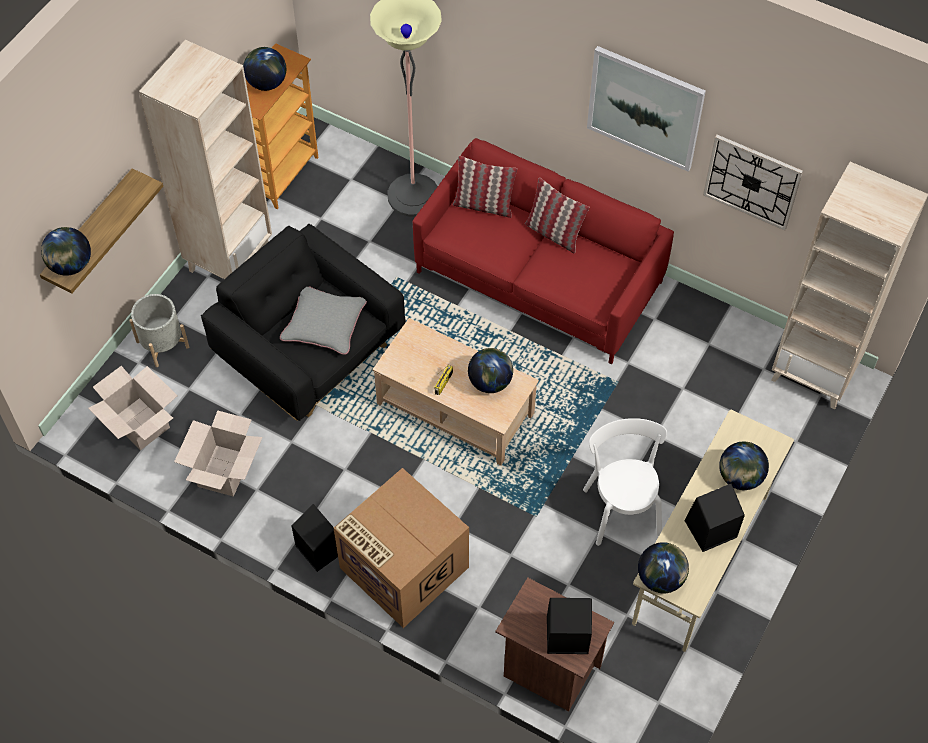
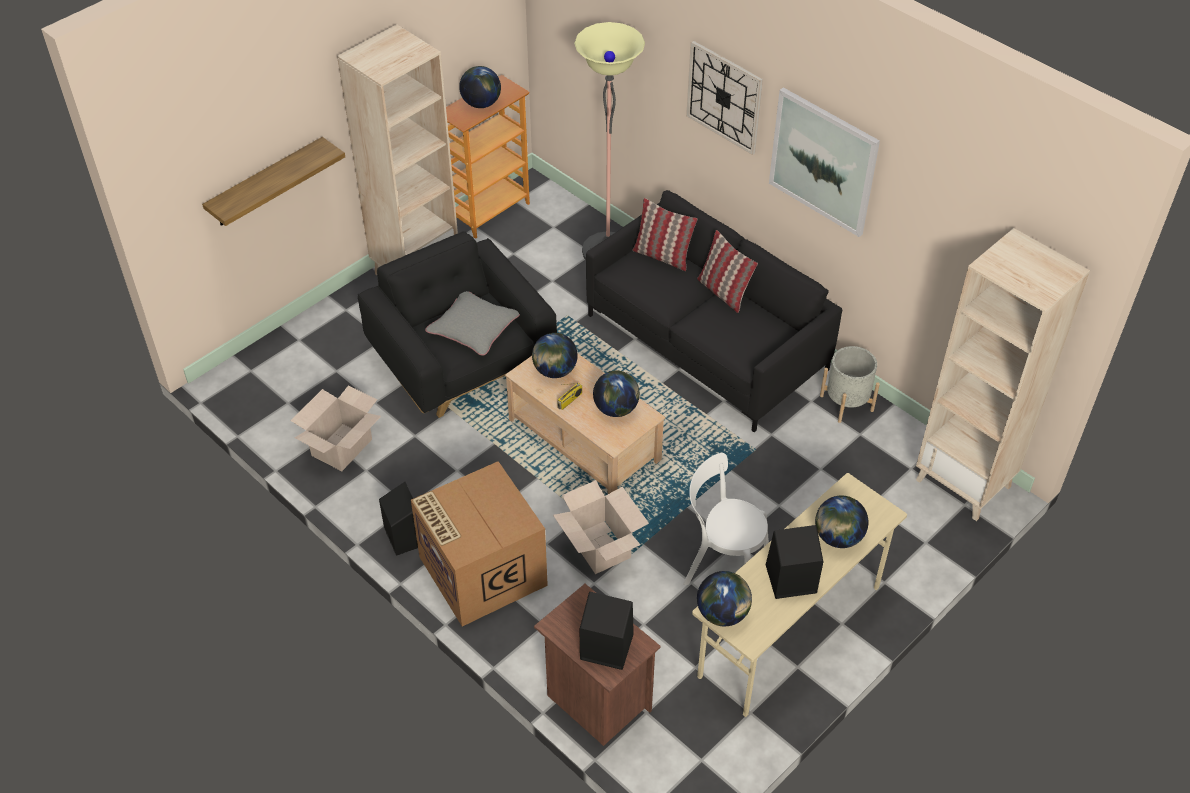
camera: 15 degrees right, 10 degrees down
globe [41,227,91,276] -> globe moved to [532,333,578,378]
cardboard box [88,366,177,450] -> cardboard box moved to [553,480,649,574]
grey planter [129,294,189,367] -> grey planter moved to [820,346,880,423]
red sofa [413,138,674,364] -> black sofa [586,190,842,432]
white chair [583,418,667,546] -> white chair turned 75 degrees counterclockwise [683,453,769,585]
wall clock [703,135,803,230] -> wall clock moved to [686,41,763,155]

